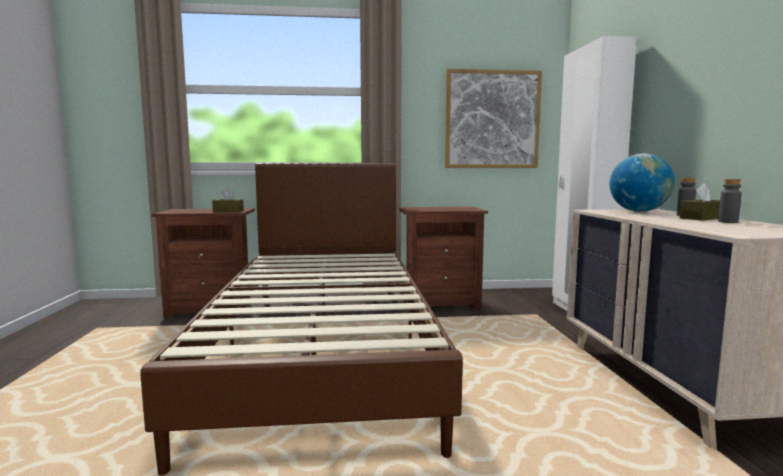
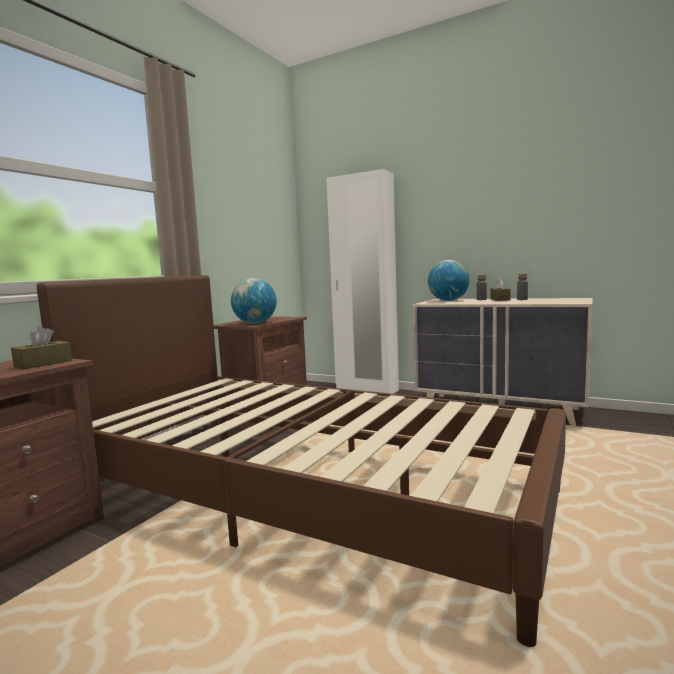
camera: 55 degrees left, 0 degrees up
picture [445,69,542,168] -> none
none -> globe [231,278,277,324]

